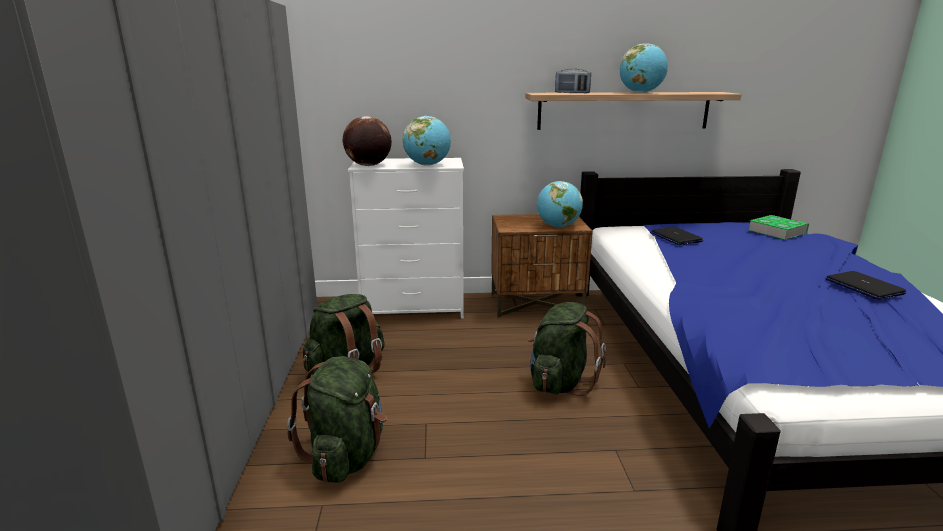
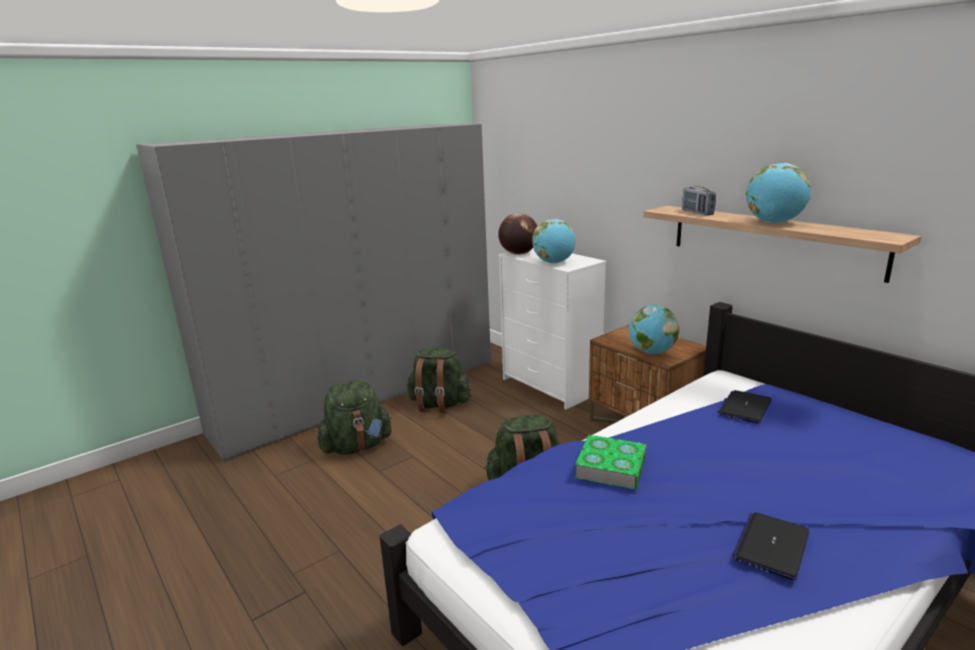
camera: 55 degrees right, 0 degrees up
book [749,215,809,240] -> book moved to [575,435,646,490]

